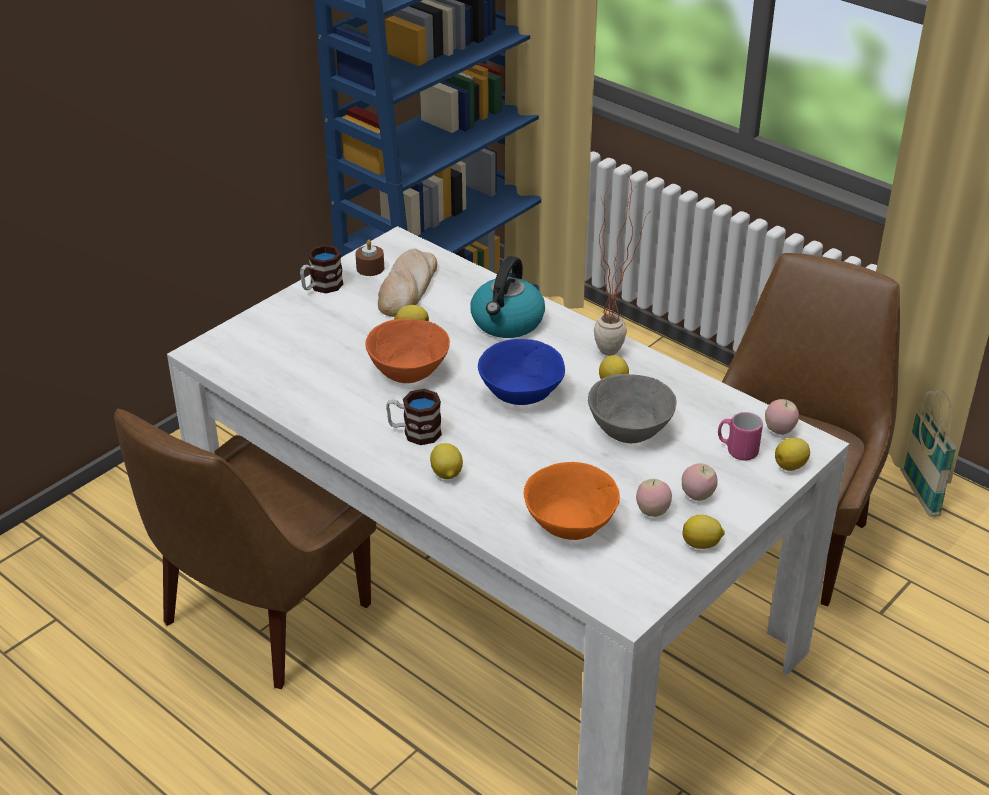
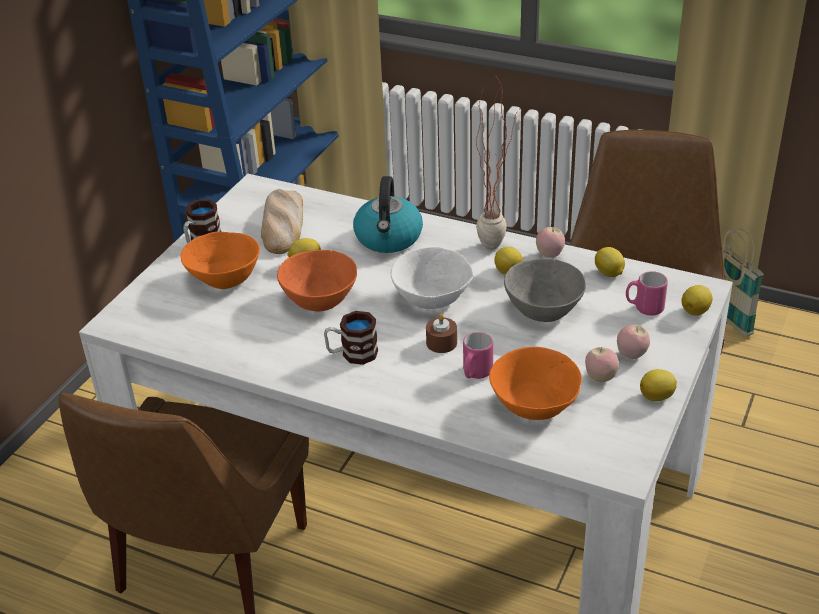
camera: 15 degrees left, 0 degrees up
brown candle [355,239,384,276] -> brown candle moved to [426,313,457,353]
lemon [430,443,463,479] -> lemon moved to [595,247,625,277]
blue bowl [478,339,565,405] -> white bowl [391,247,473,309]
apple [765,399,799,435] -> apple moved to [536,227,565,258]
none -> orange bowl [181,232,260,289]
none -> pink mug [463,332,493,379]

